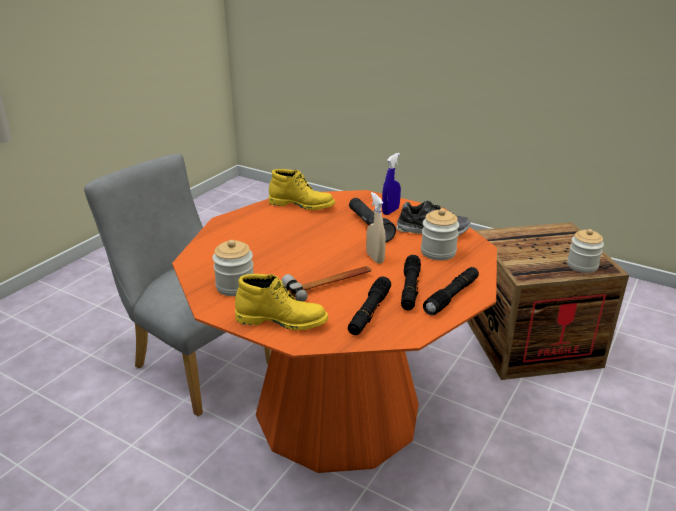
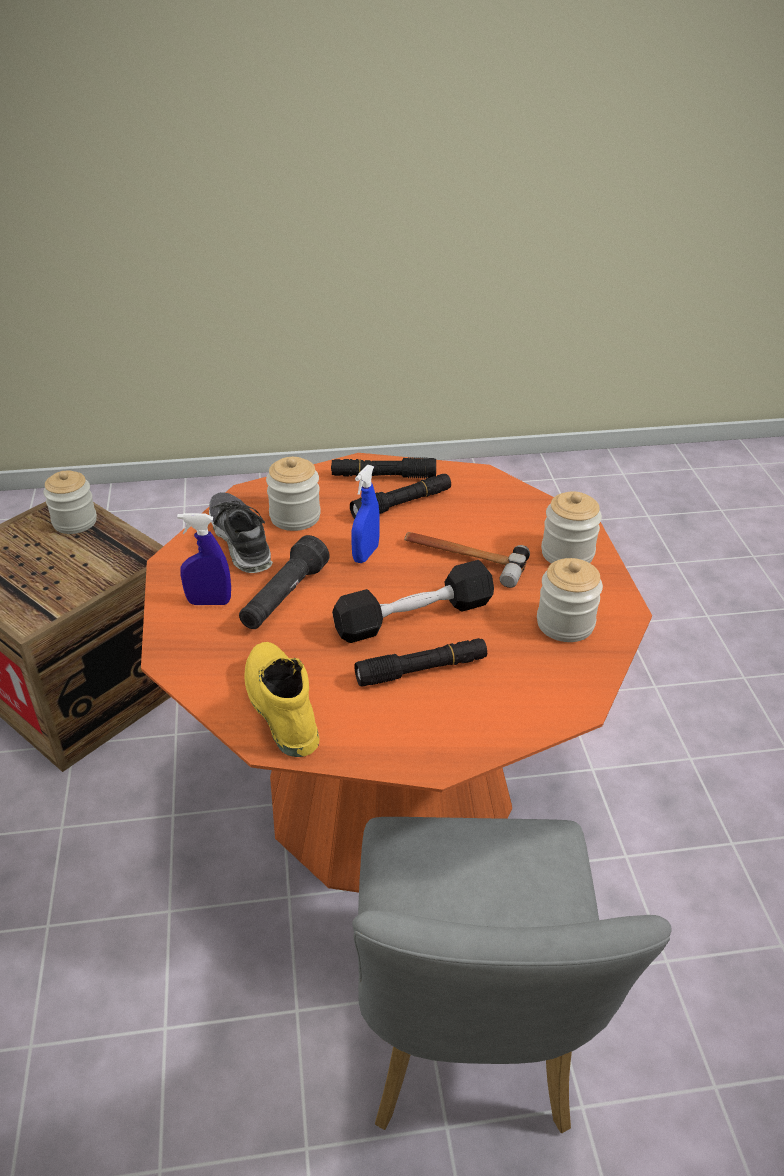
camera: 130 degrees left, 10 degrees up
yellow boot [235,274,328,330] -> jar [541,491,602,564]
black flashlight [348,276,391,335] -> black flashlight moved to [354,638,487,687]
beige spray bottle [366,192,386,264] -> blue spray bottle [351,465,380,563]
none -> black dumbbell [332,560,494,643]

